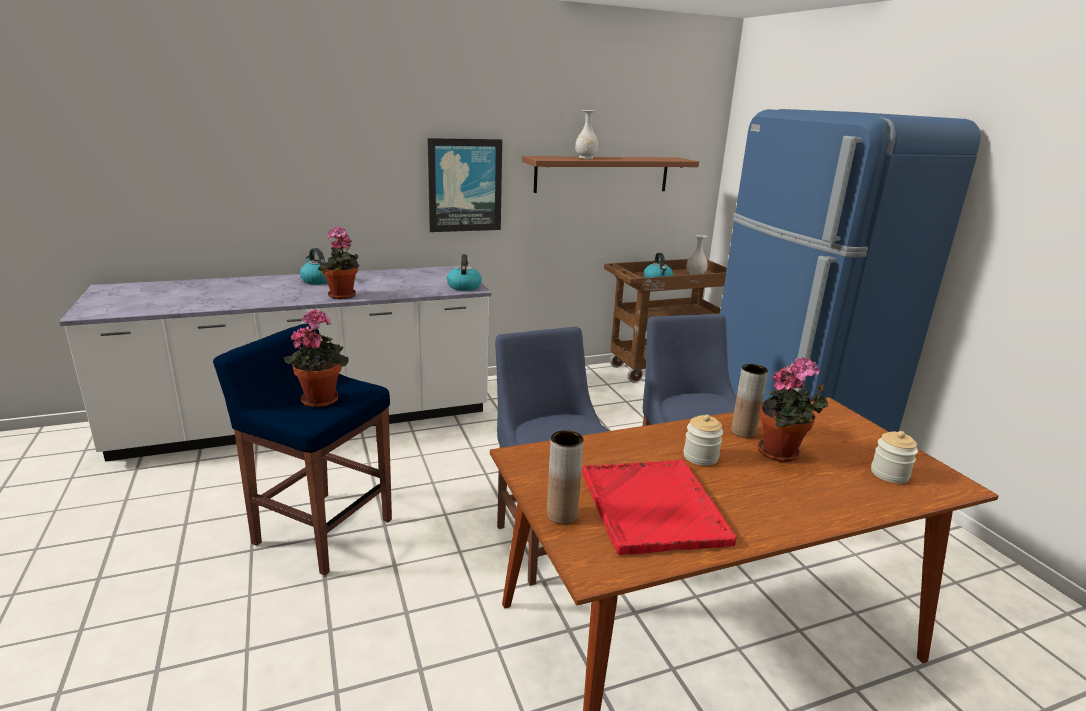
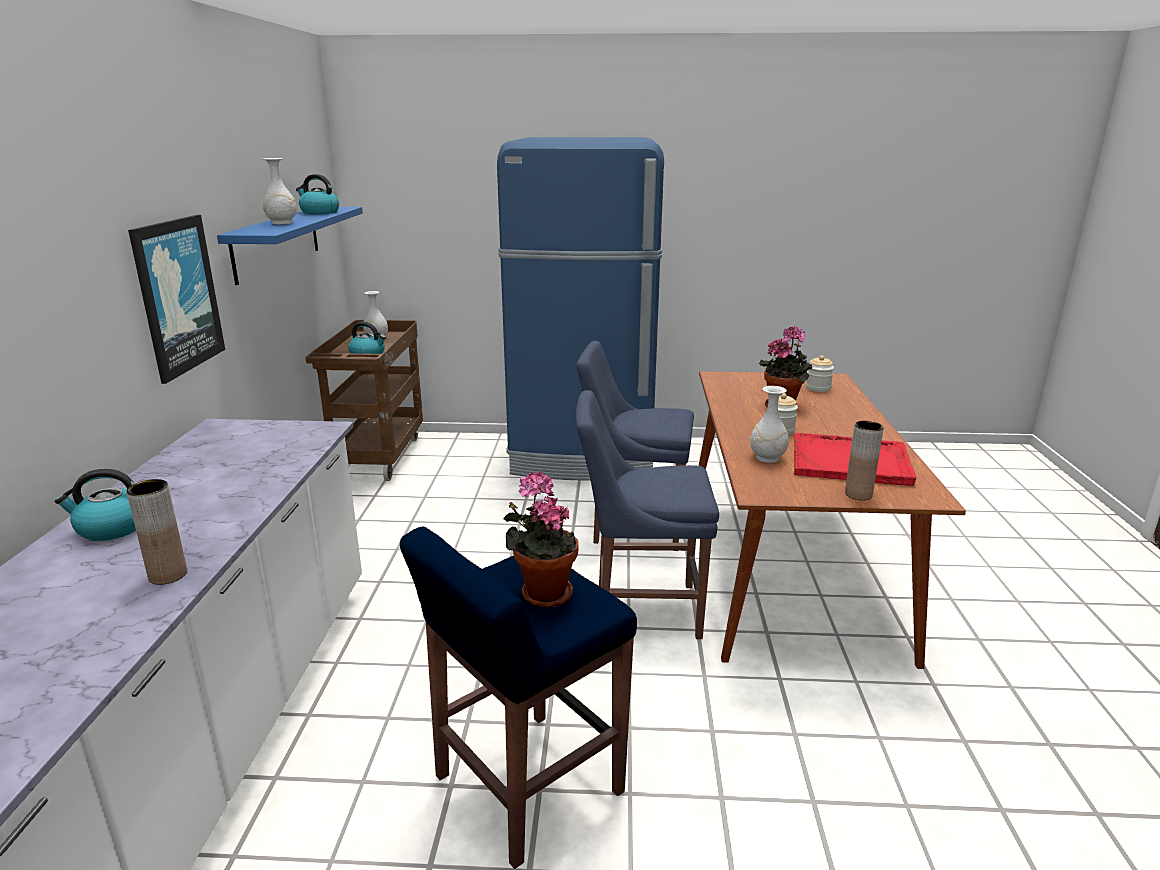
camera: 65 degrees left, 0 degrees up
potted plant [318,226,359,299] -> none
kettle [447,254,482,291] -> kettle moved to [296,174,339,215]
brown shelf [522,156,699,193] -> blue shelf [217,207,363,285]
brown vase [731,364,768,438] -> brown vase moved to [126,479,187,585]
none -> white vase [750,386,789,463]

